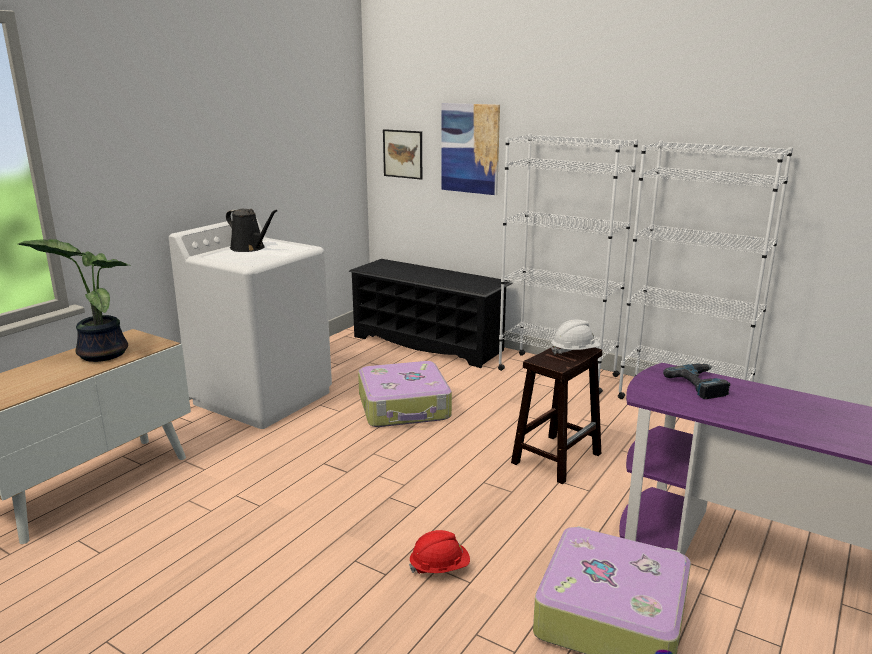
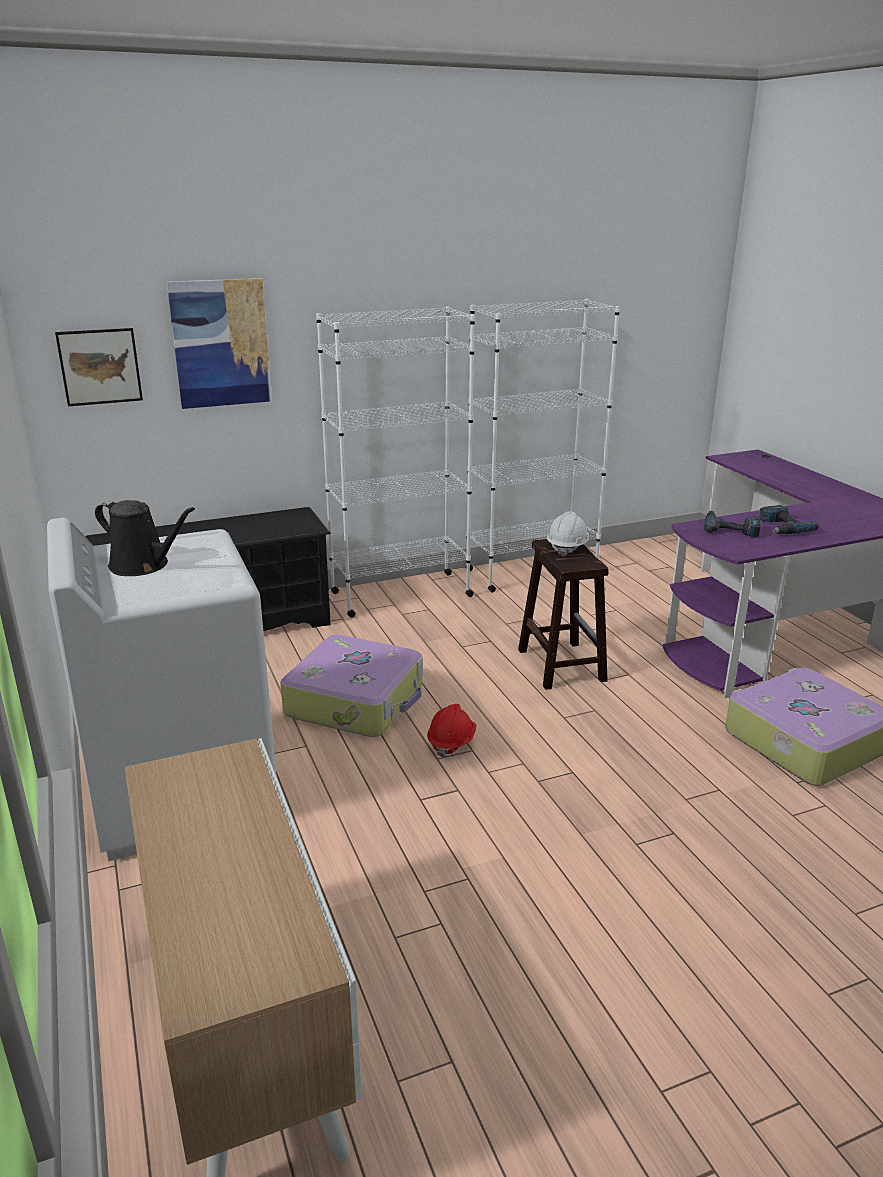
camera: 55 degrees left, 5 degrees up
potted plant [18,239,131,362] -> none
black watering can [226,209,277,252] -> black watering can turned 45 degrees clockwise [95,500,195,576]
red hard hat [409,530,470,574] -> red hard hat moved to [427,704,476,757]
none -> power drill [759,505,819,534]

